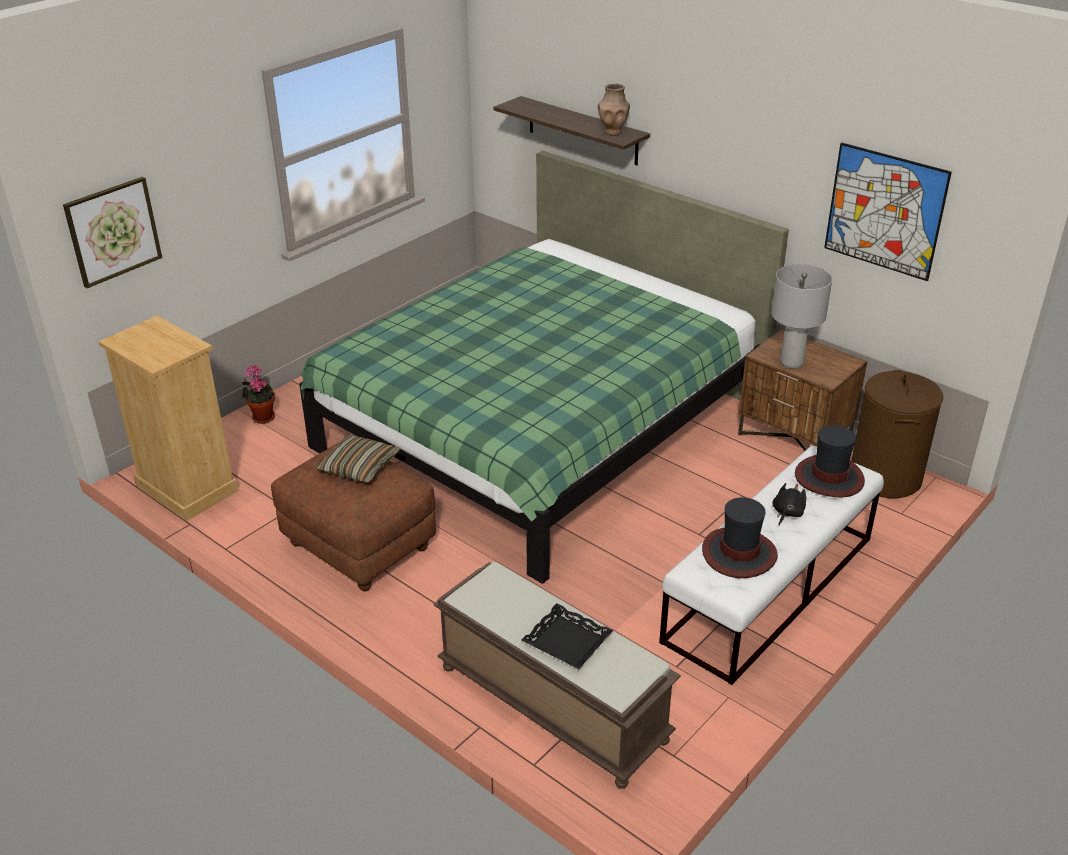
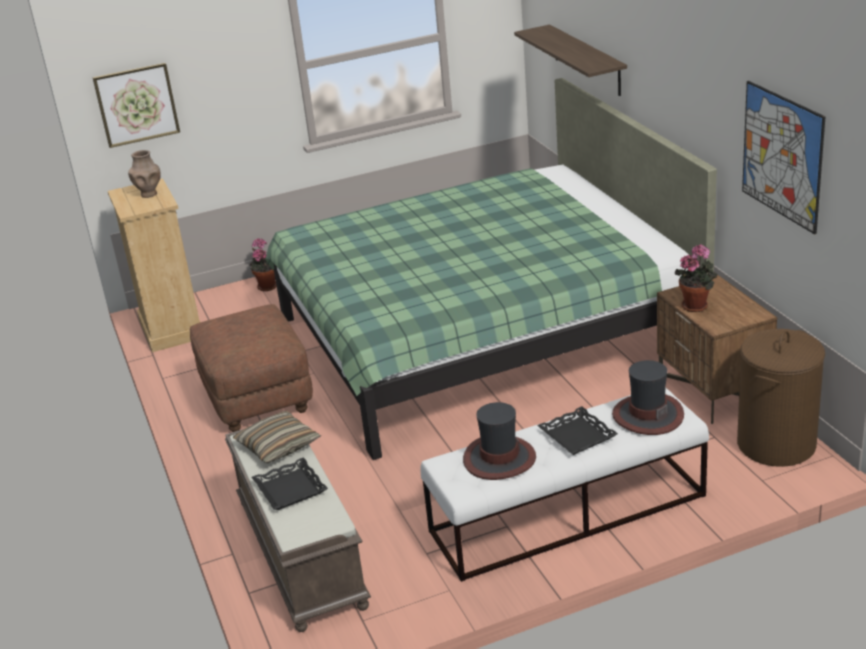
camera: 30 degrees right, 5 degrees down
pillow [315,435,401,483] -> pillow moved to [233,411,321,464]
brown vase [598,84,630,136] -> brown vase moved to [128,150,161,198]
grey table lamp [771,264,832,369] -> potted plant [675,245,717,312]
black plush toy [772,483,806,525] -> black tray [537,406,618,455]

